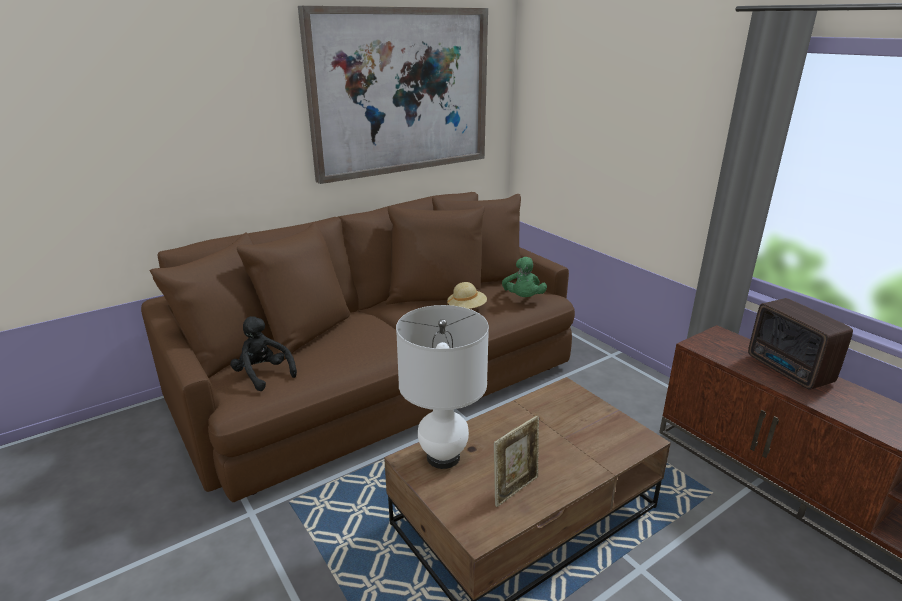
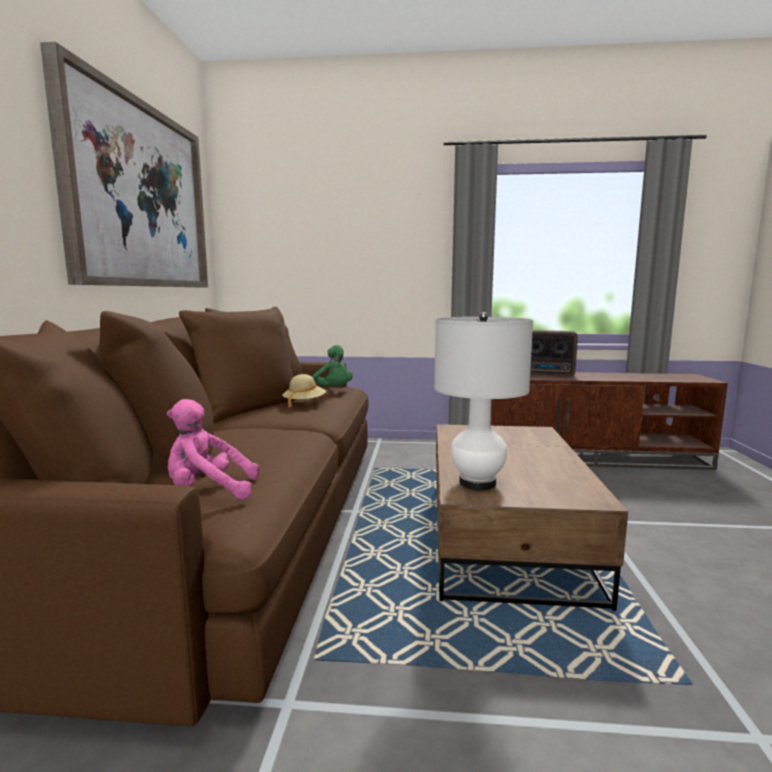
camera: 50 degrees left, 15 degrees down
black plush toy [230,316,297,391] -> pink plush toy [167,399,259,500]
picture frame [494,415,539,507] -> none

